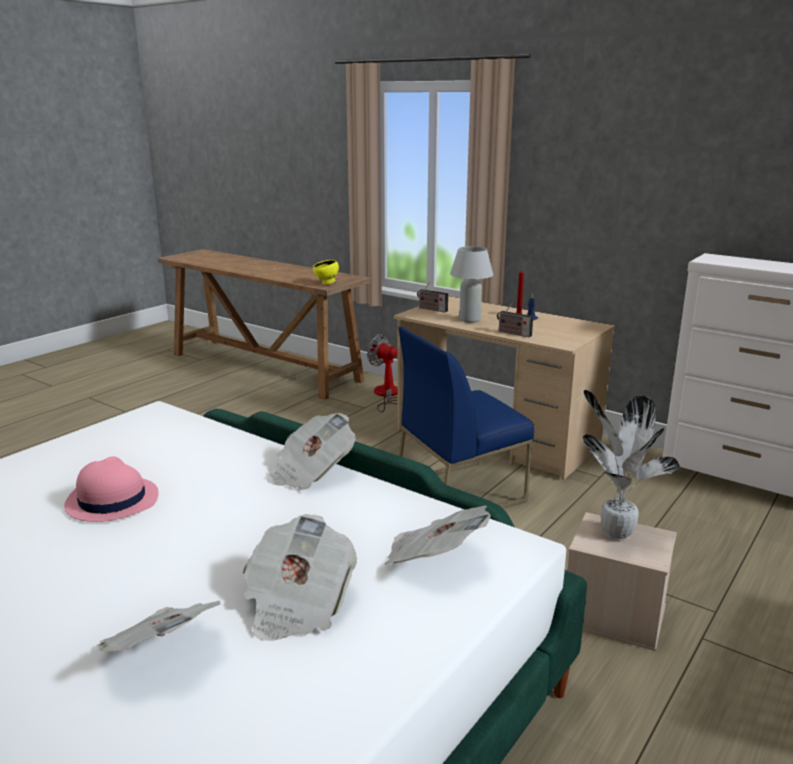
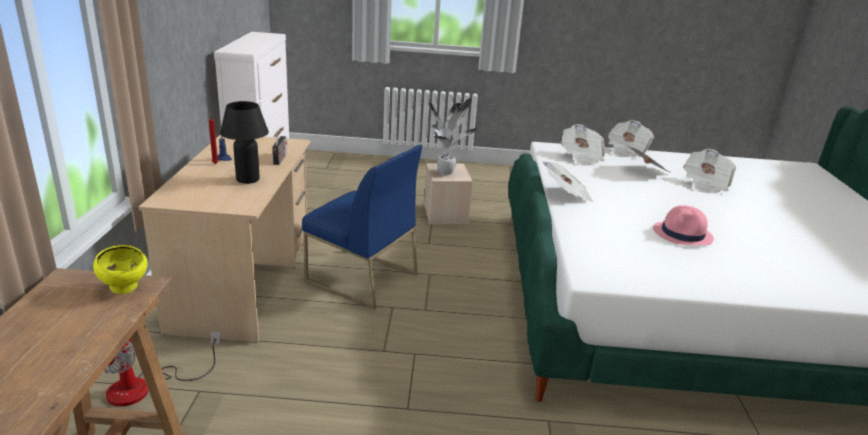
camera: 125 degrees left, 5 degrees up
radio [417,282,448,313] -> none
white table lamp [450,246,493,323] -> black table lamp [220,101,269,184]
none -> newspaper [608,120,654,157]

